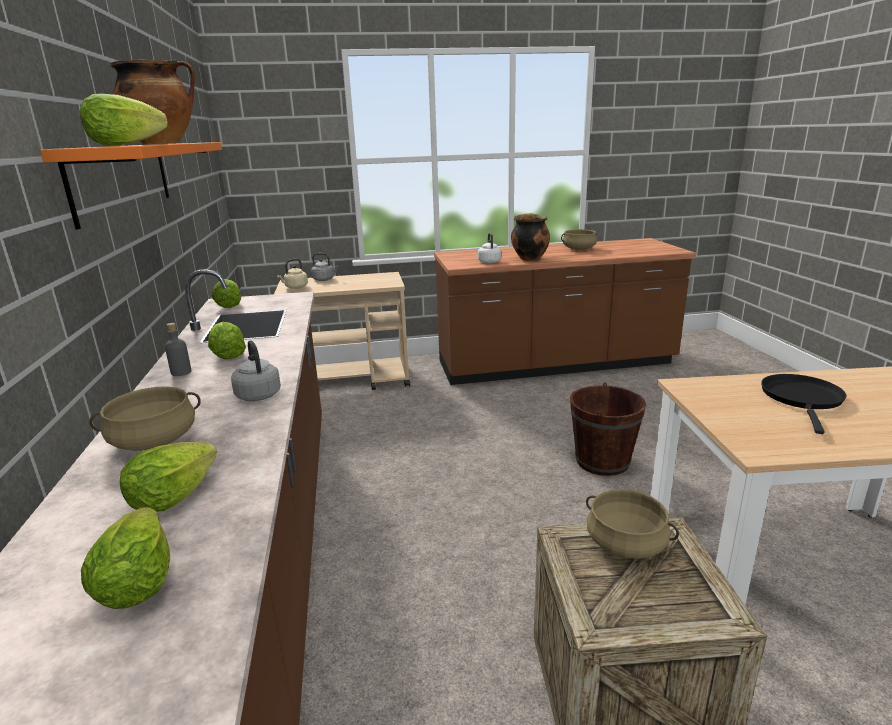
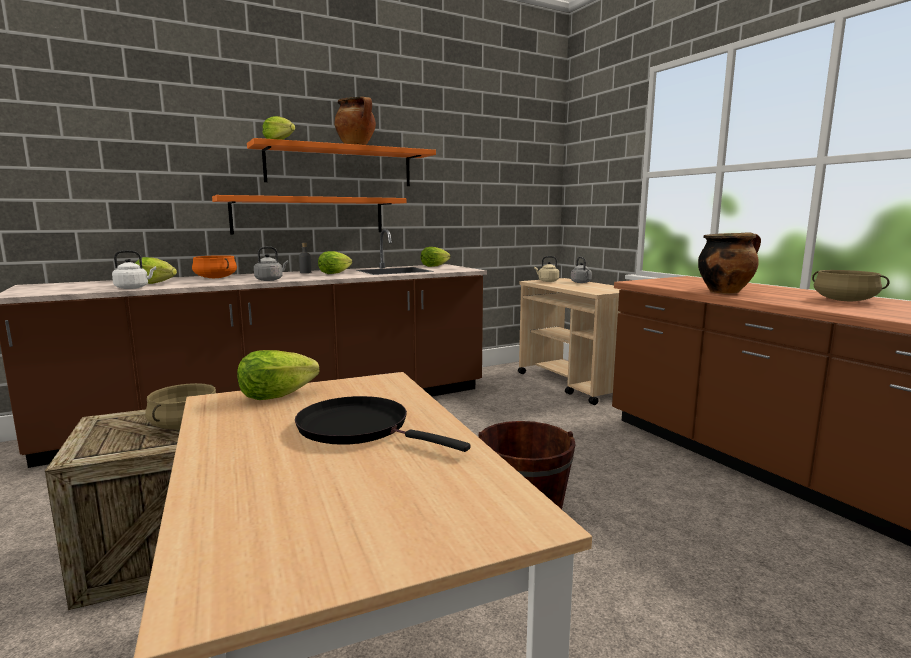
camera: 70 degrees right, 10 degrees down
lettuce [81,507,170,609] -> lettuce moved to [237,350,320,400]
beige cooking pot [89,386,201,451] -> orange cooking pot [192,255,237,278]
white kettle [478,233,501,263] -> white kettle moved to [112,250,156,289]
black frying pan [761,374,847,434] -> black frying pan turned 150 degrees counterclockwise [295,396,471,452]
none -> orange shelf [212,195,407,234]

